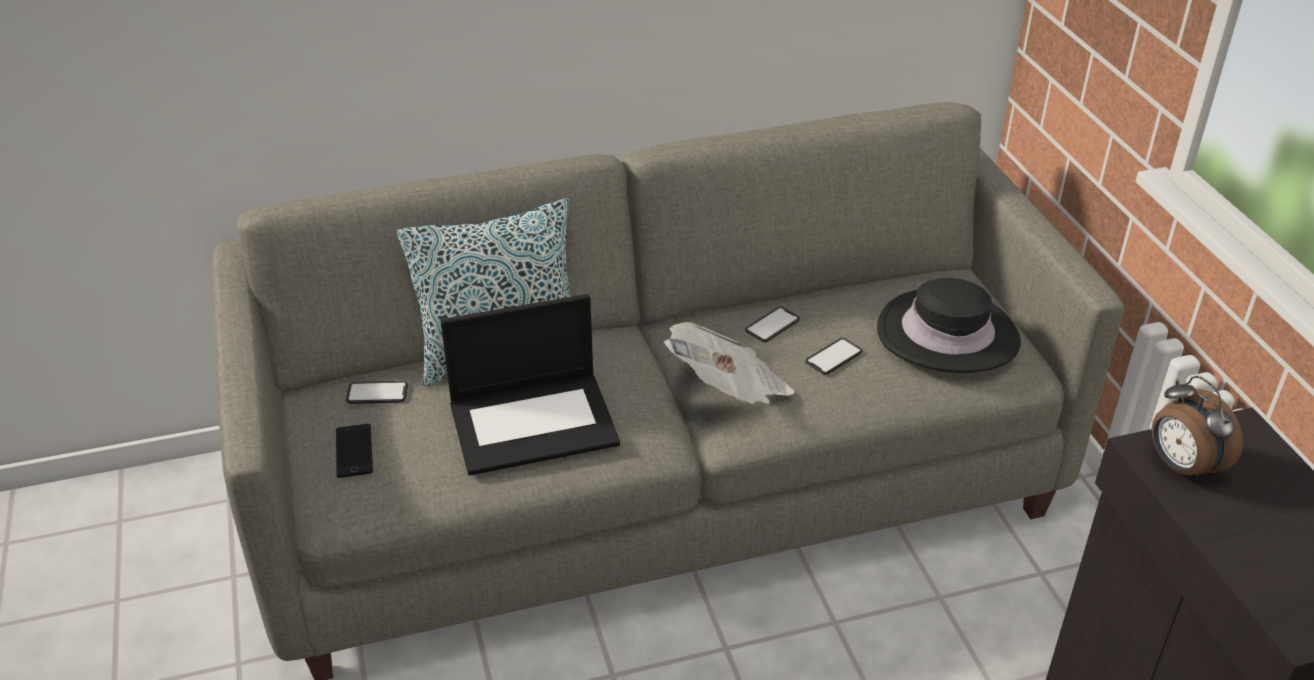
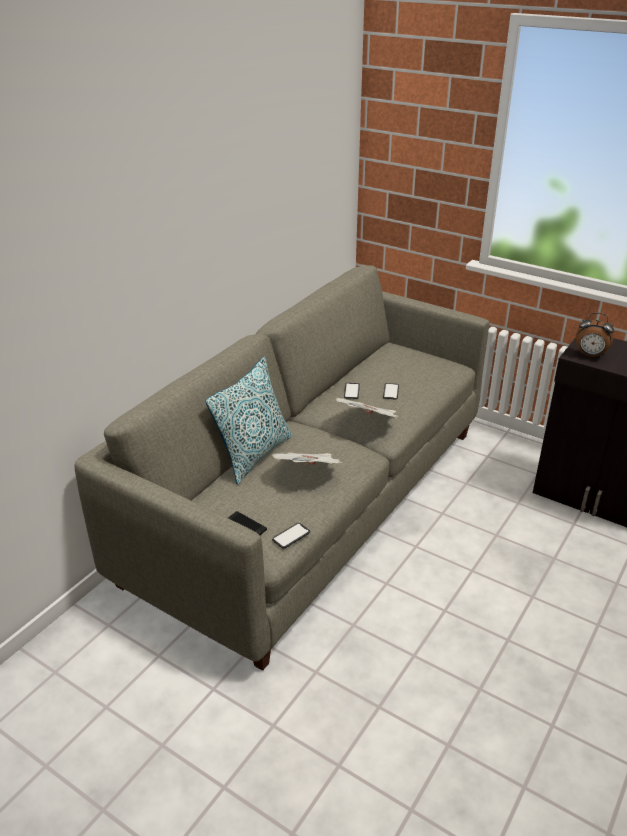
camera: 40 degrees left, 5 degrees down
phone [346,381,408,404] -> phone moved to [272,523,310,549]
laptop [441,294,620,475] -> newspaper [272,452,342,465]
black hat [877,278,1021,373] -> none

